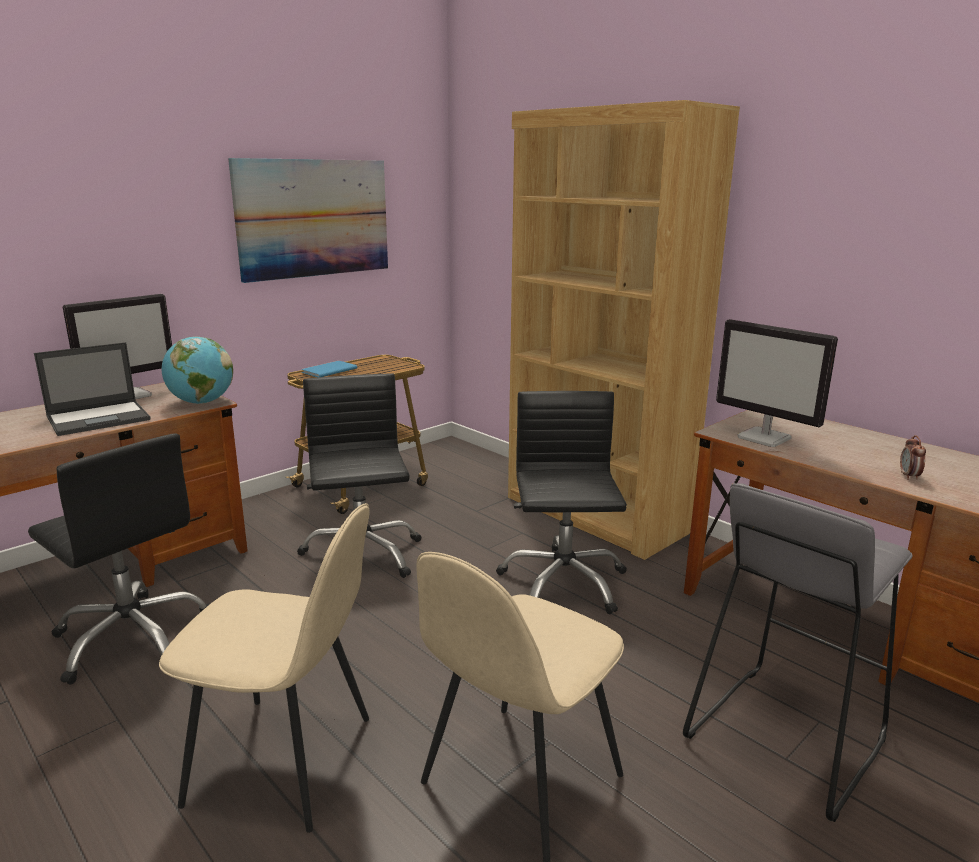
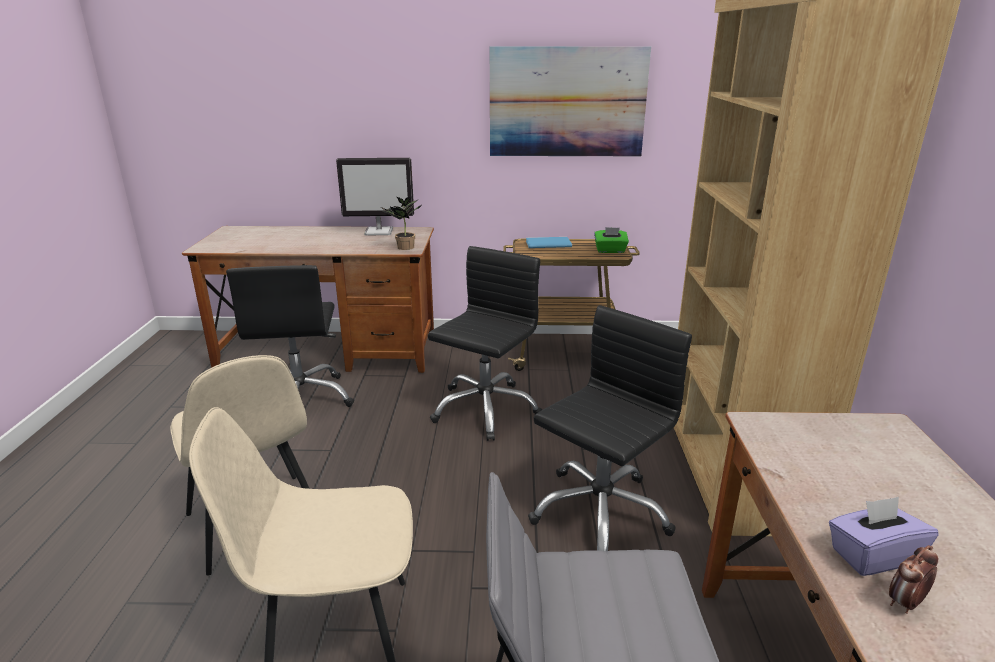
camera: 45 degrees right, 5 degrees up
laptop [34,342,150,436] -> none
globe [162,337,233,404] -> potted plant [381,196,421,250]
monitor [716,319,838,447] -> none
none -> green tissue box [594,227,629,253]
none -> purple tissue box [829,497,938,576]

